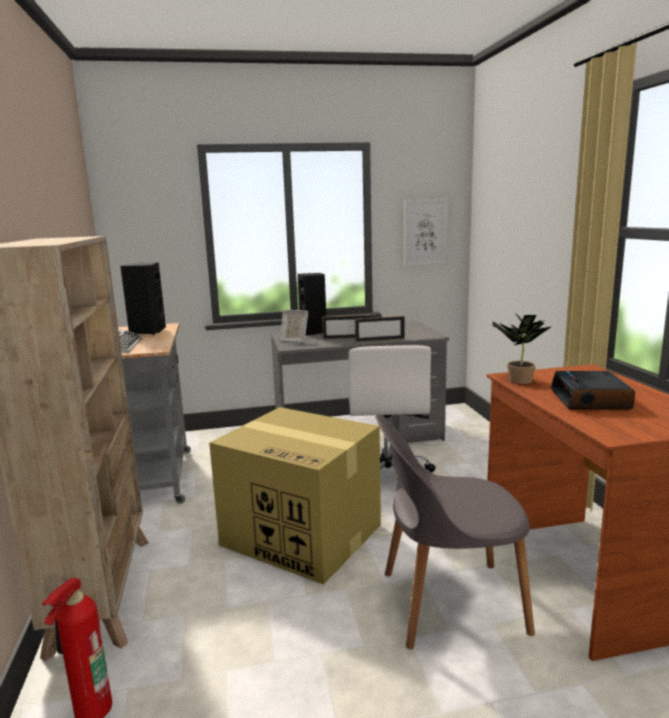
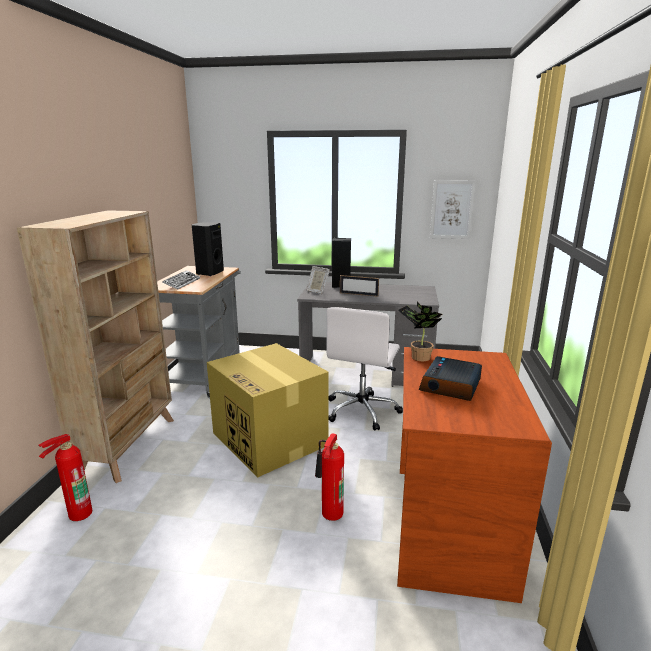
camera: 20 degrees right, 5 degrees up
picture frame [355,316,405,342] -> none
grey chair [375,414,535,649] -> fire extinguisher [315,434,344,521]

